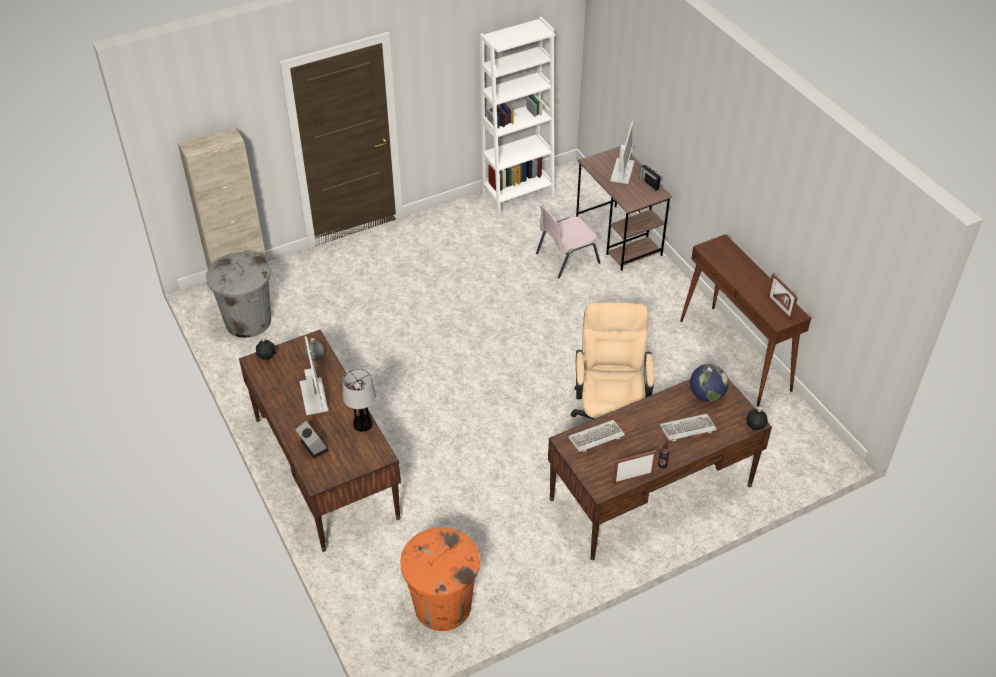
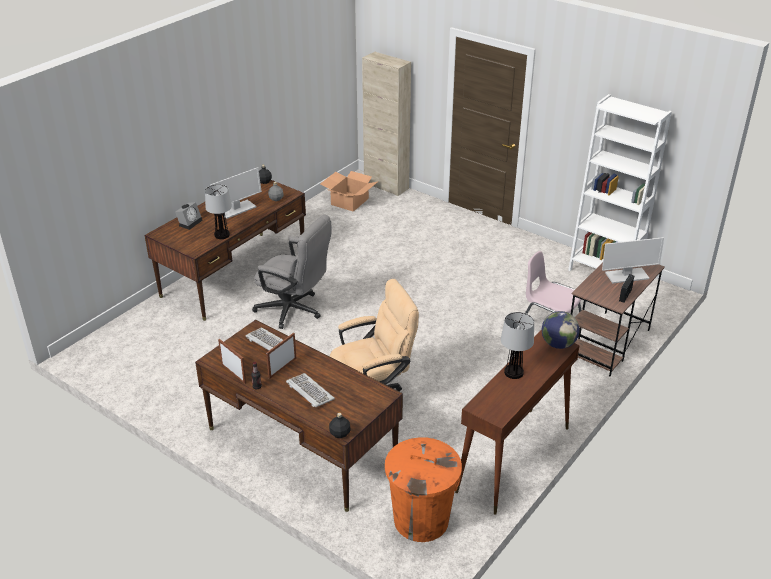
camera: 65 degrees right, 10 degrees down
grey trash can [206,252,271,338] -> cardboard box [320,171,377,212]
orange trash can [400,527,480,631] -> orange trash can moved to [385,437,462,542]
globe [690,364,729,402] -> globe moved to [542,311,580,349]
picture frame [767,273,798,320] -> picture frame moved to [266,333,296,379]
none -> grey office chair [252,215,331,329]
none -> table lamp [501,312,534,379]

